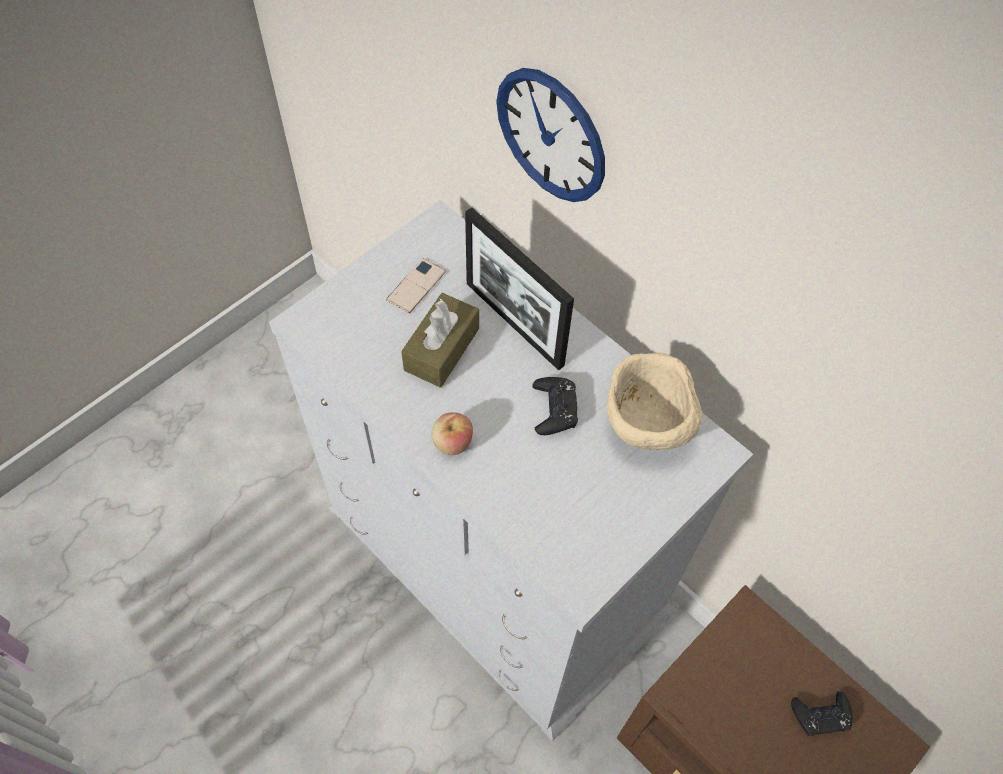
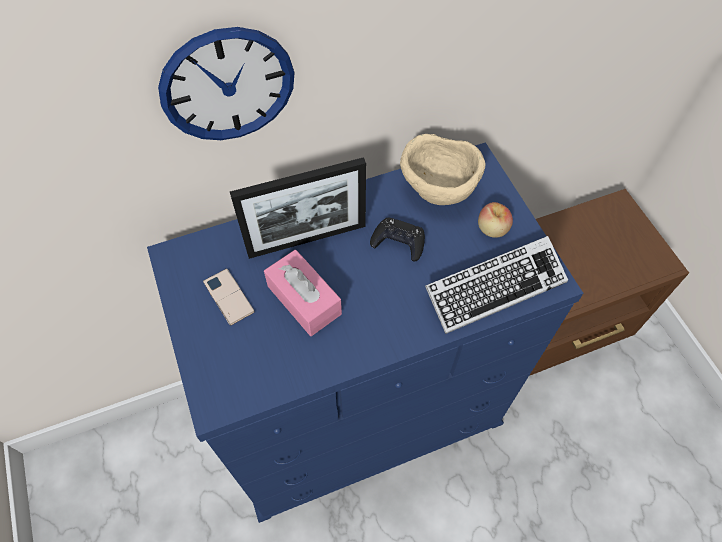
camera: 65 degrees left, 0 degrees up
white dresser [269,200,753,741] -> blue dresser [147,142,583,523]
brown tissue box [401,293,479,388] -> pink tissue box [264,250,342,336]
apple [432,412,473,455] -> apple moved to [478,202,513,238]
black game controller [791,691,853,736] -> none
none -> keyboard [425,236,568,334]

